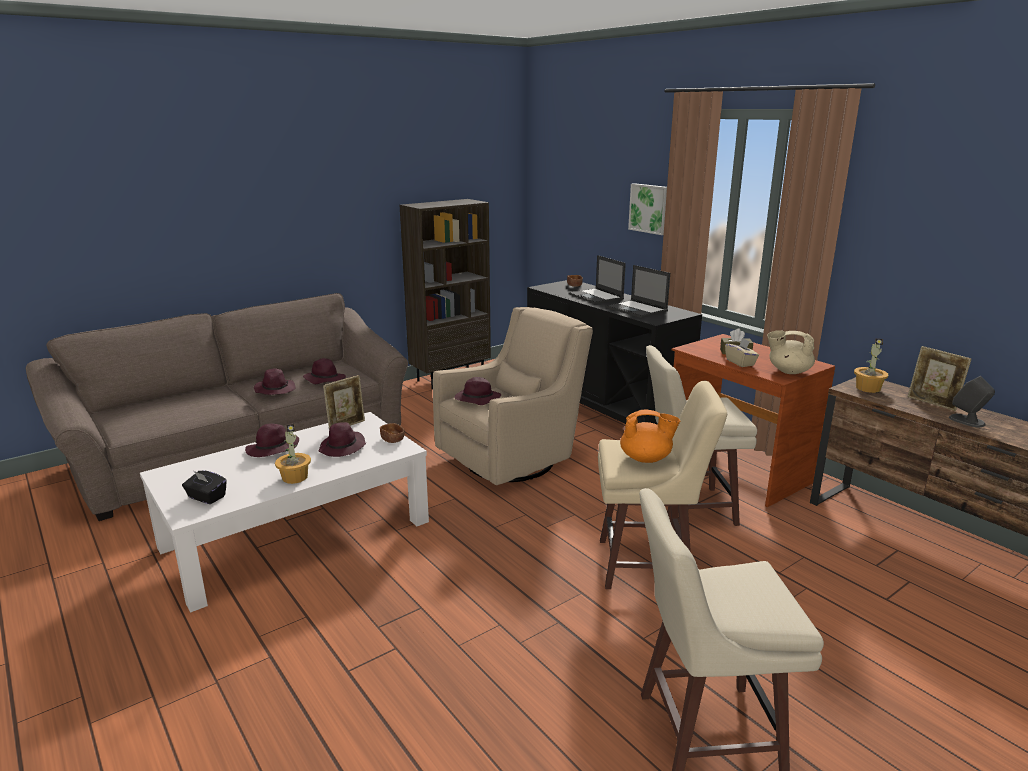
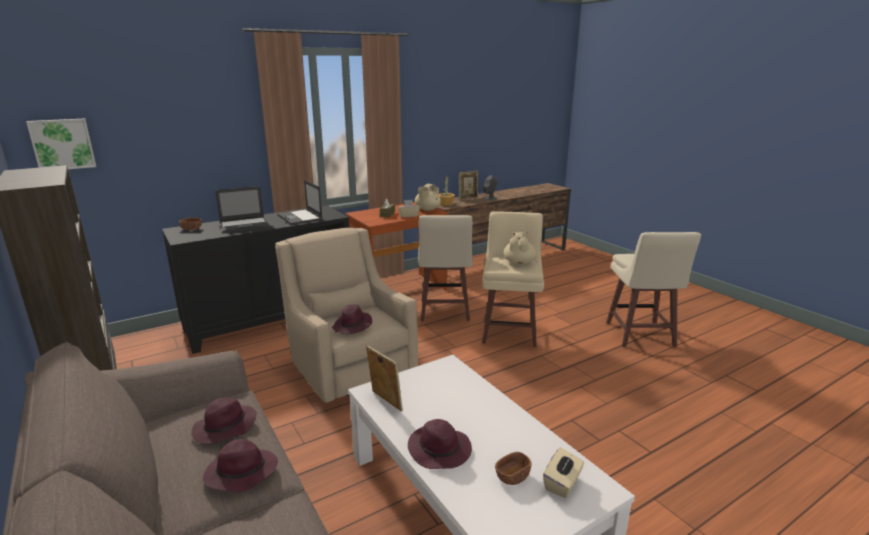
camera: 85 degrees left, 0 degrees up
black tissue box [182,470,227,504] -> beige tissue box [543,447,584,498]
potted plant [275,424,311,484] -> none
purple hat [318,422,366,457] -> none
brown bowl [380,423,405,443] -> brown bowl moved to [495,452,532,485]
laptop [606,265,670,318] -> laptop turned 90 degrees clockwise [278,180,323,225]
orange teapot [620,410,680,463] -> beige teapot [504,231,536,265]
picture [628,183,667,235] -> picture moved to [26,118,96,169]

